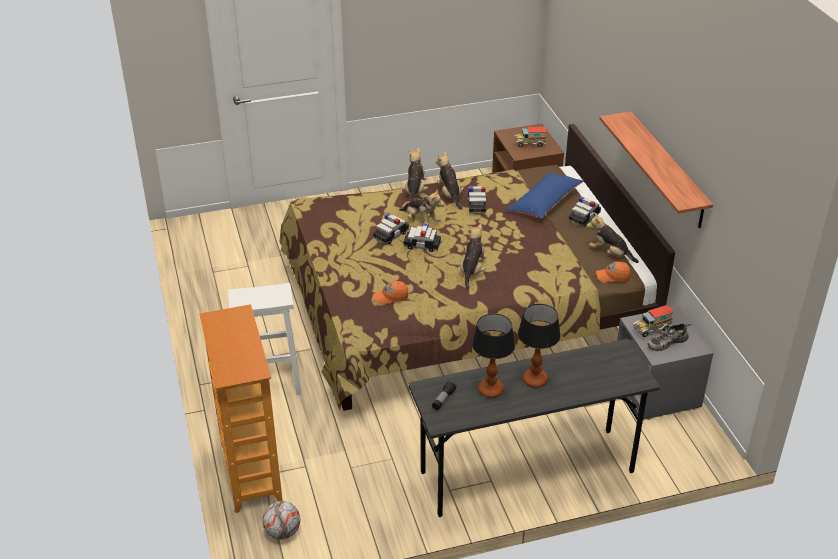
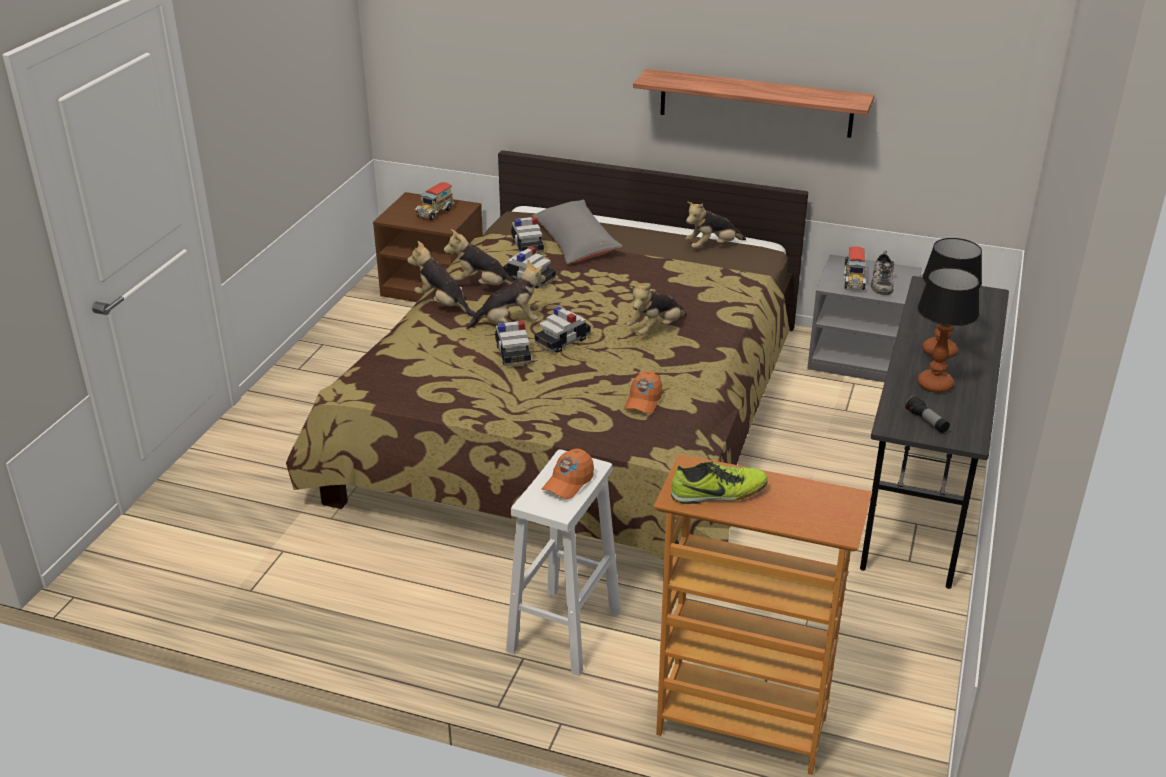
camera: 55 degrees left, 5 degrees down
football [263,501,300,539] -> none
plush toy [460,224,487,290] -> plush toy turned 90 degrees counterclockwise [627,285,687,335]
blue pillow [506,173,583,219] -> grey pillow [532,200,623,264]
toy car [569,196,601,227] -> toy car moved to [511,217,544,254]
orange cap [596,262,631,283] -> orange cap moved to [542,449,594,499]
none -> shoe [671,461,768,504]

